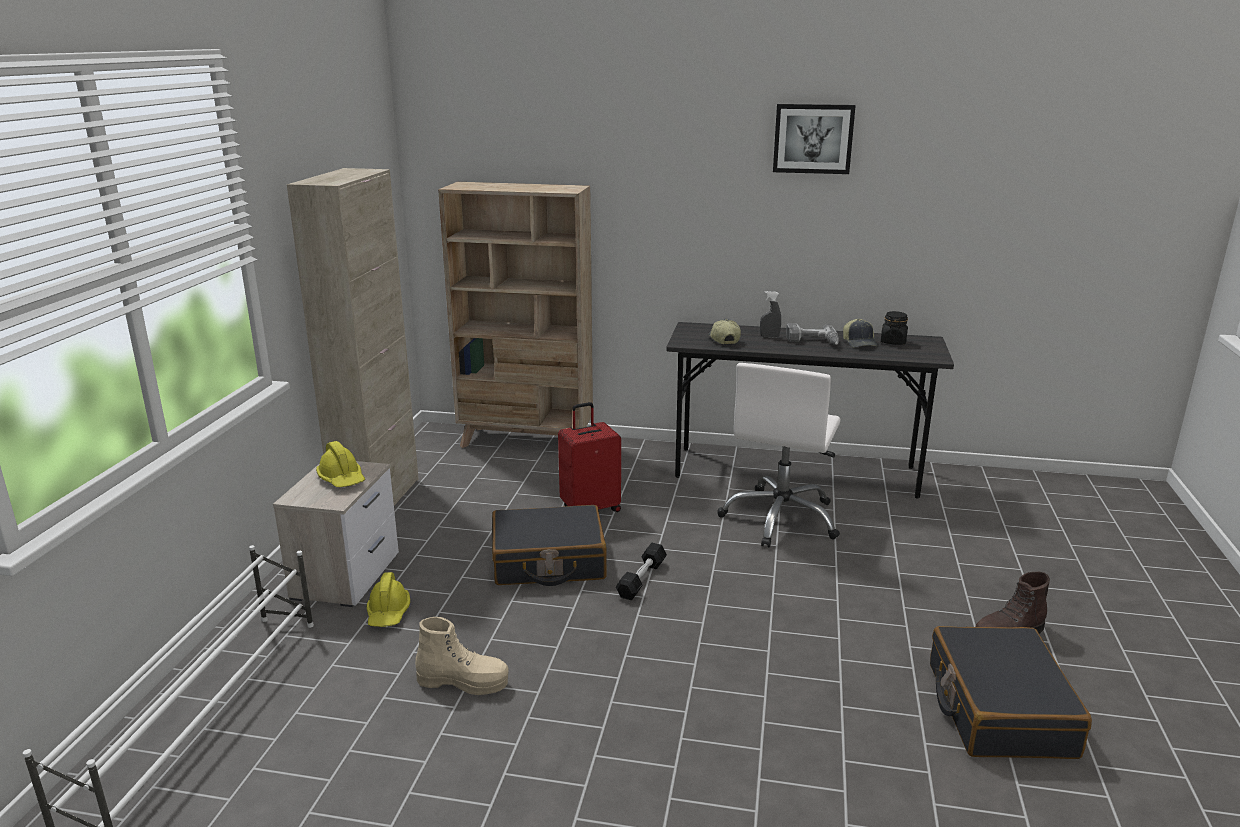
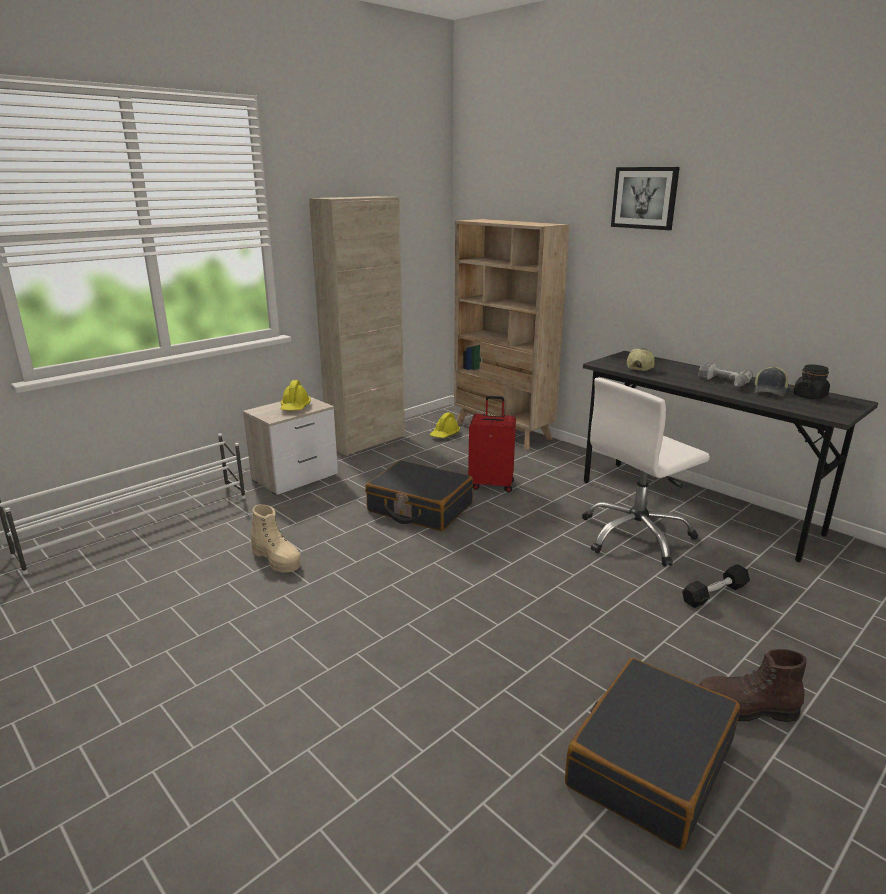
camera: 35 degrees right, 0 degrees up
yellow hard hat [366,572,410,627] -> yellow hard hat moved to [430,412,460,438]
black dumbbell [616,543,667,600] -> black dumbbell moved to [682,564,750,608]
grey spray bottle [760,291,781,338] -> none
picture [773,104,856,174] -> picture moved to [611,167,680,230]

